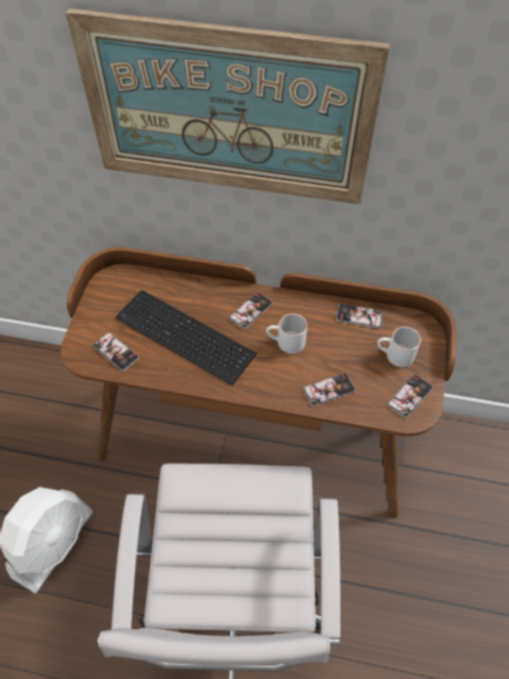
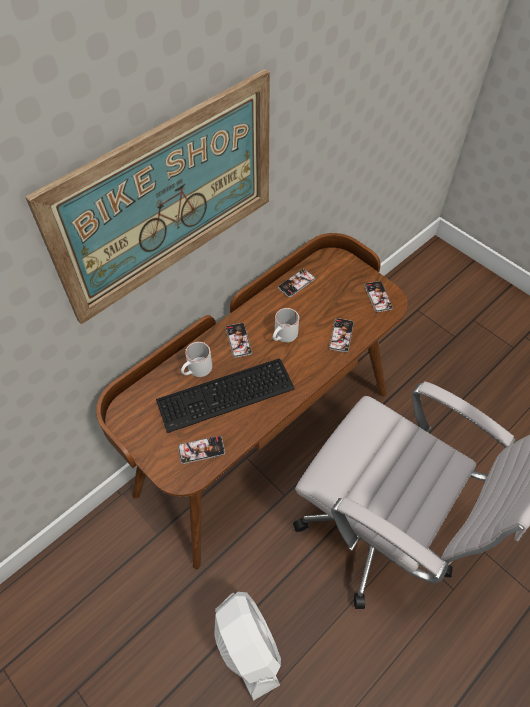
camera: 55 degrees left, 0 degrees up
white mug [377,327,421,367] -> white mug moved to [181,341,212,377]

